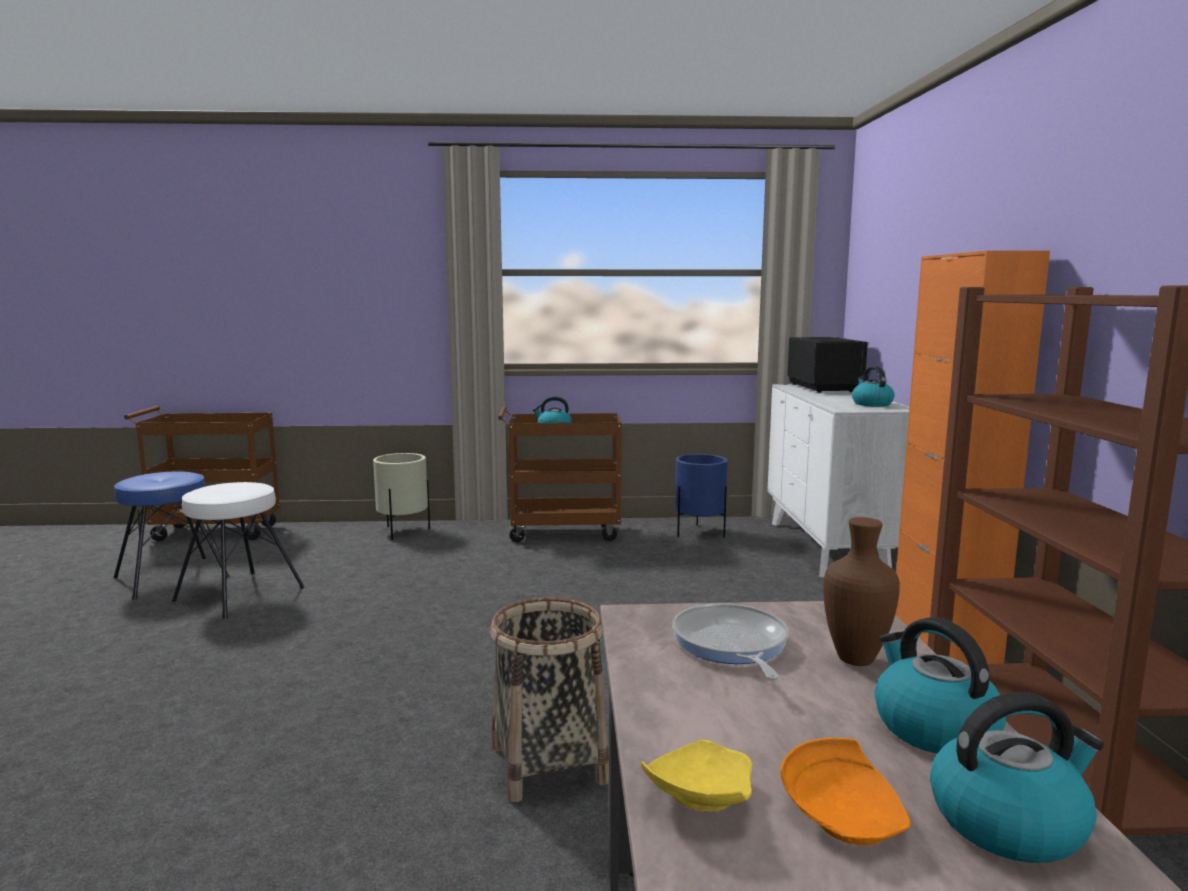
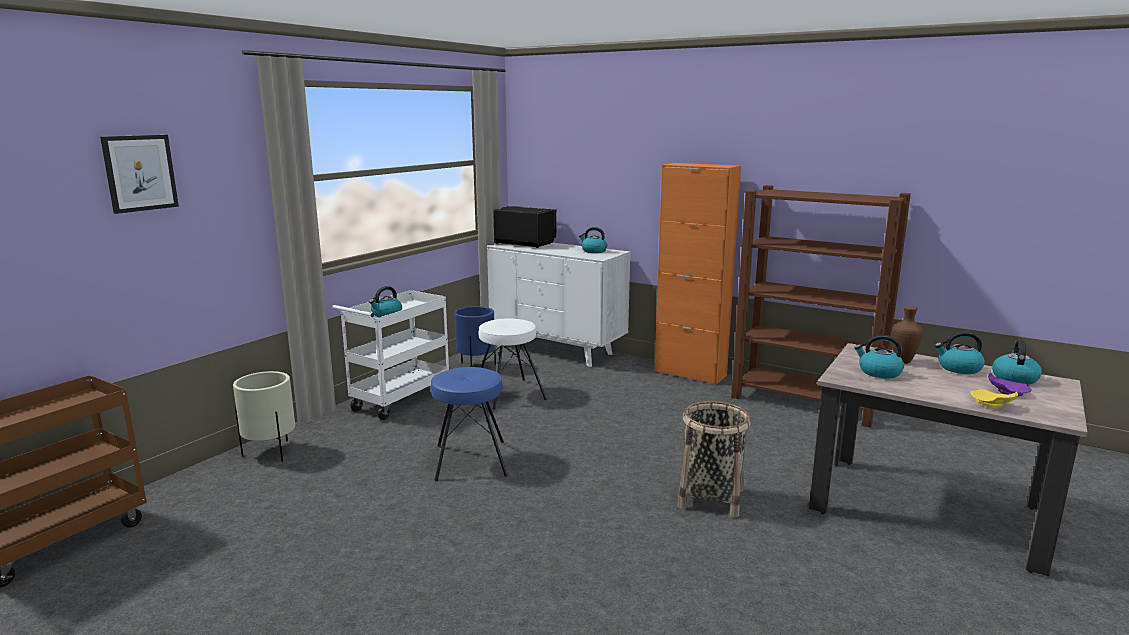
camera: 55 degrees left, 5 degrees up
blue stool [114,472,230,600] -> blue stool moved to [431,367,508,481]
white stool [172,482,305,619] -> white stool moved to [479,318,547,410]
brown cart [498,406,622,542] -> white cart [332,290,449,420]
frying pan [672,604,789,680] -> kettle [854,335,904,379]
orange plate [780,738,911,845] -> purple plate [988,373,1032,397]
none -> picture [100,135,179,214]

